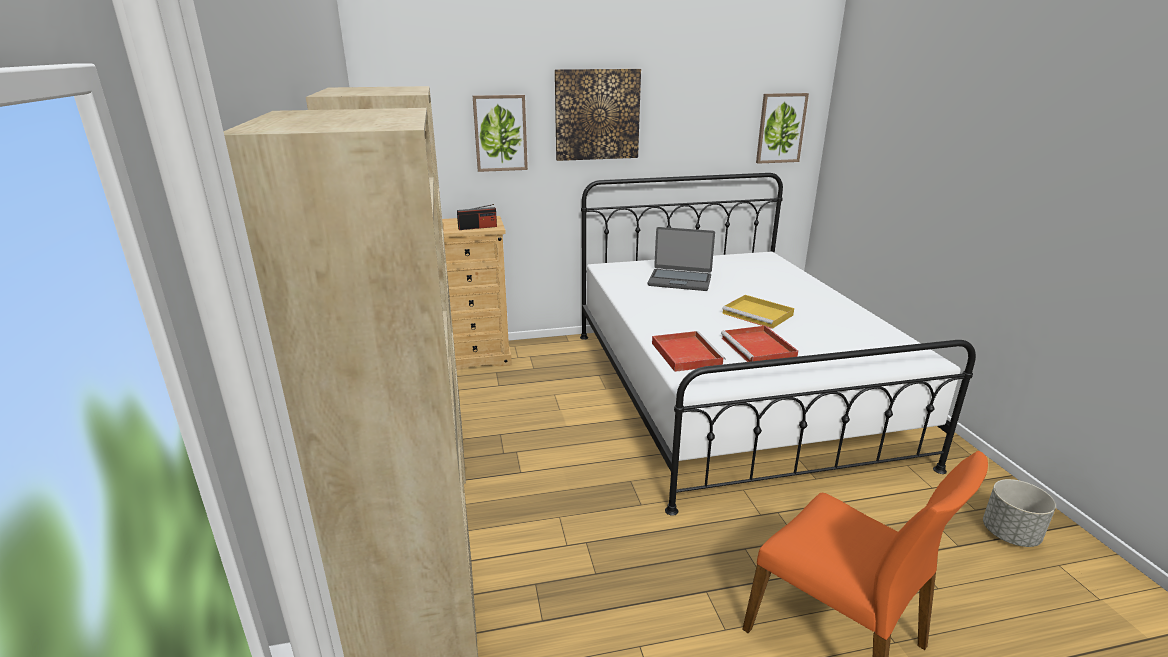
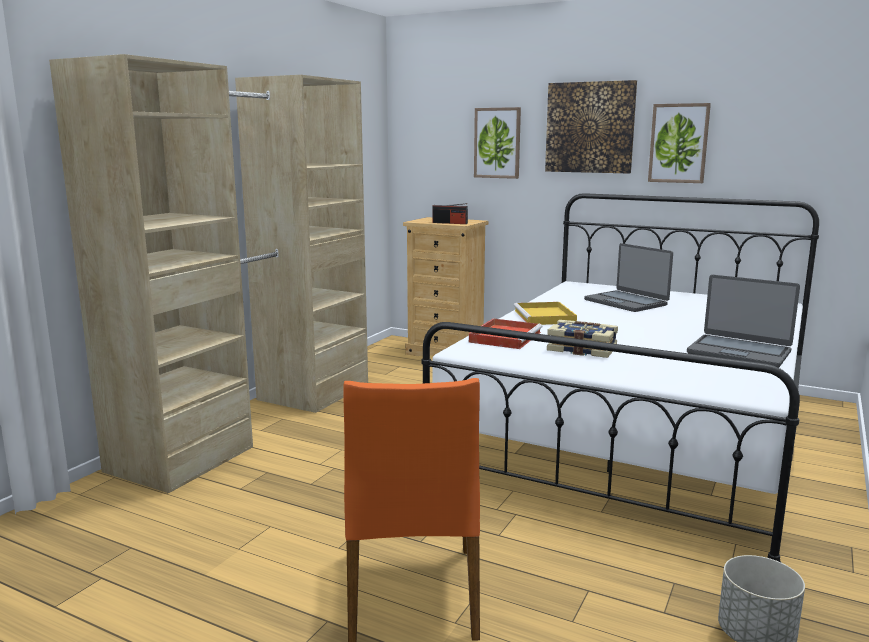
camera: 40 degrees right, 10 degrees down
red tray [721,326,798,362] -> book [547,320,618,358]
yellow tray [722,295,794,329] -> yellow tray moved to [513,302,577,325]
picture [756,93,809,164] -> picture moved to [648,103,711,183]
none -> laptop [687,275,800,368]

